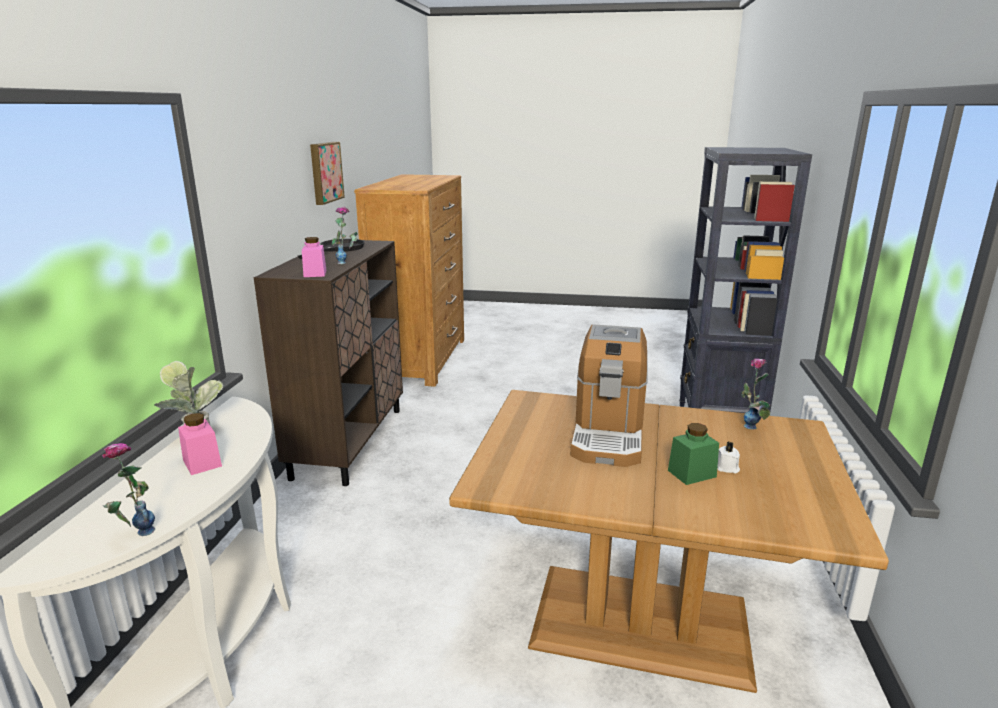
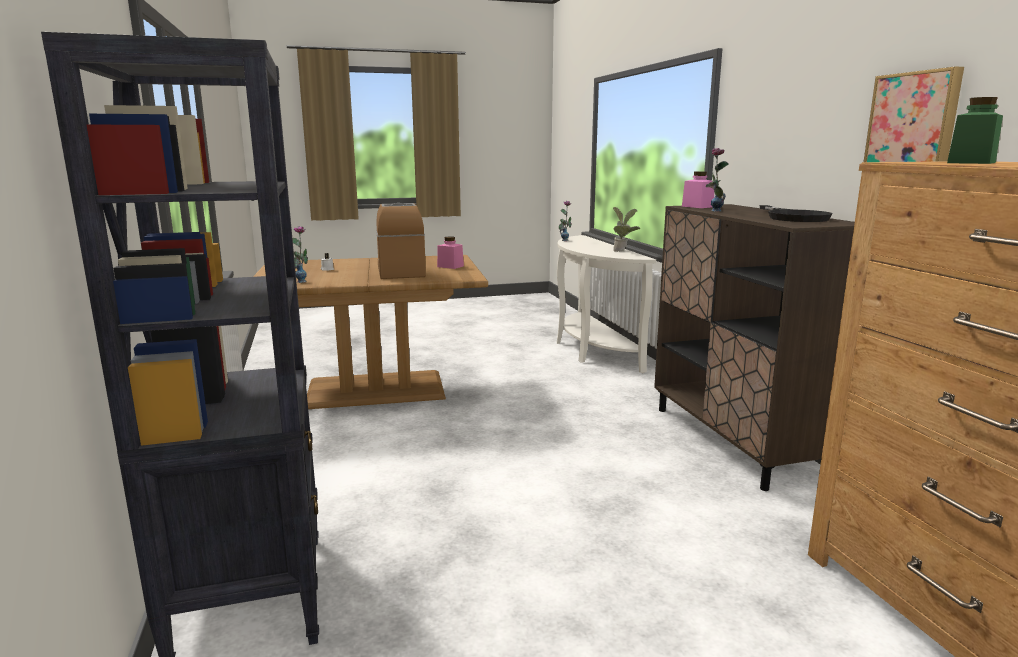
camera: 155 degrees right, 5 degrees down
pink jar [178,413,222,475] -> pink jar moved to [437,237,464,269]
green jar [668,423,719,485] -> green jar moved to [947,97,1003,164]

